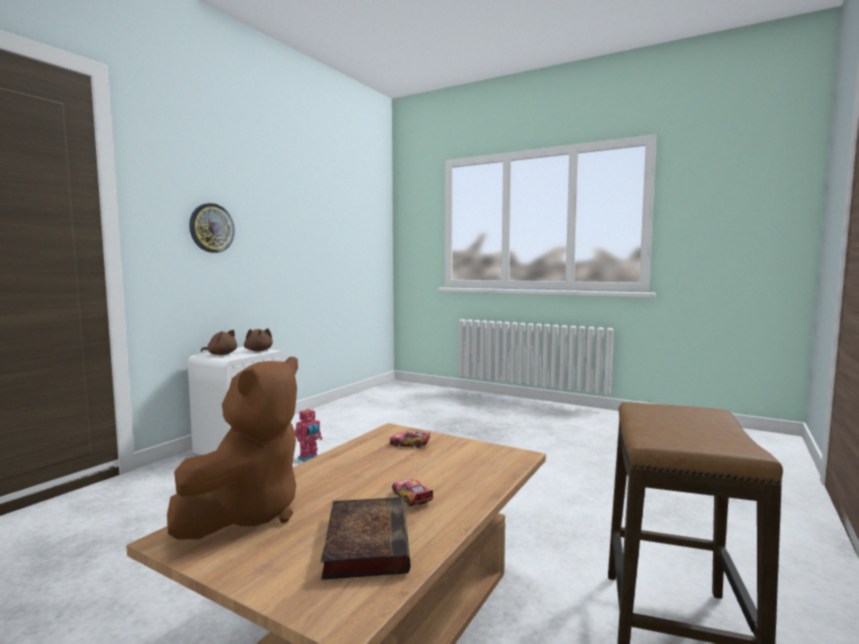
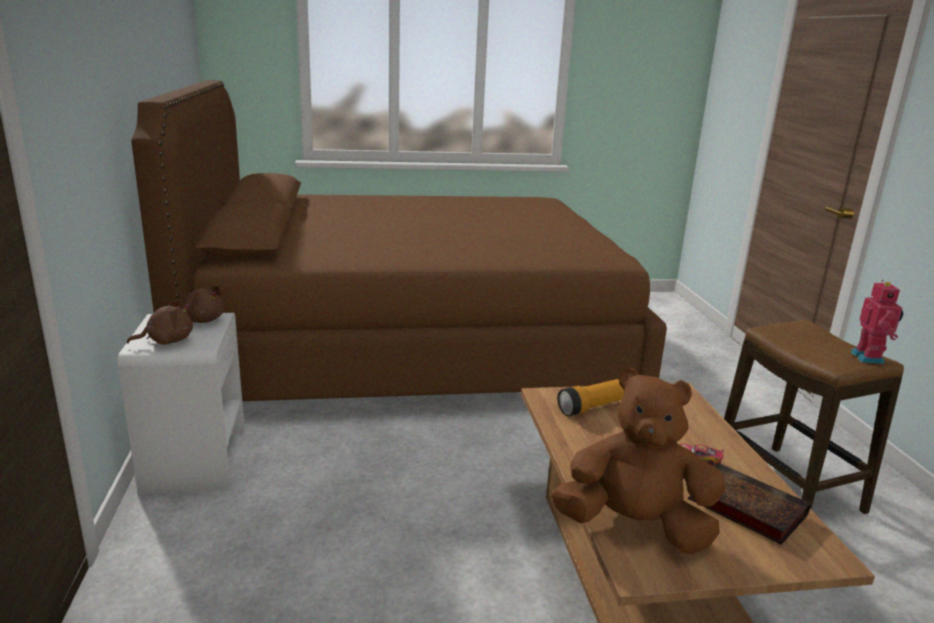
camera: 40 degrees left, 15 degrees up
brown plush toy [167,357,298,539] -> brown plush toy turned 60 degrees counterclockwise [551,368,725,554]
wall clock [189,203,235,253] -> none
toy robot [295,408,323,462] -> toy robot moved to [851,280,903,364]
toy car [390,430,431,448] -> flashlight [558,379,624,416]
none -> brown bed [131,80,667,401]

